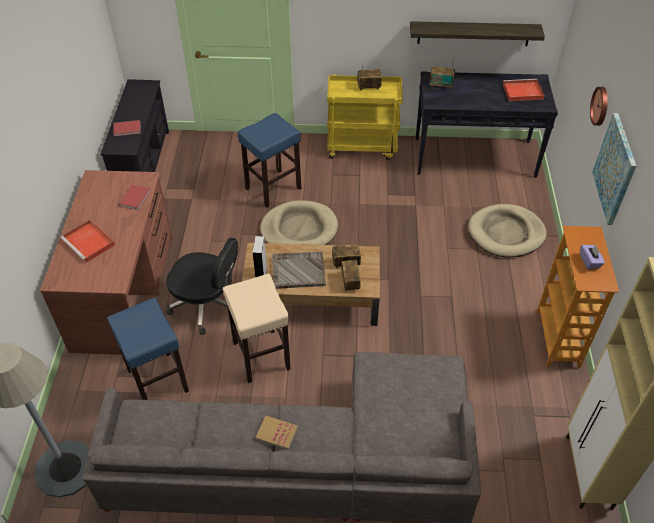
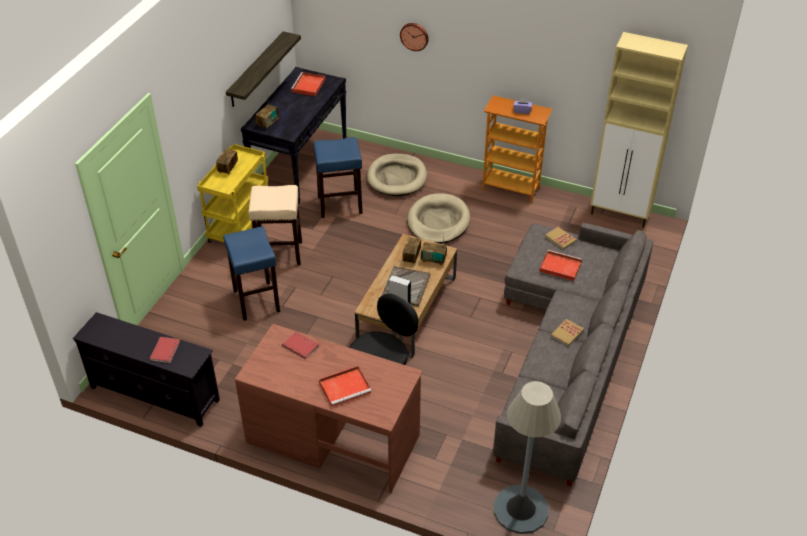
camera: 70 degrees left, 5 degrees down
blue stool [107,298,189,400] -> blue stool moved to [313,137,363,218]
beige stool [222,274,291,383] -> beige stool moved to [248,185,302,265]
beige dog bed [260,200,338,245] -> beige dog bed moved to [407,193,470,244]
picture [592,113,636,225] -> none
none -> red tray [539,250,582,281]
none -> book [545,227,577,250]

